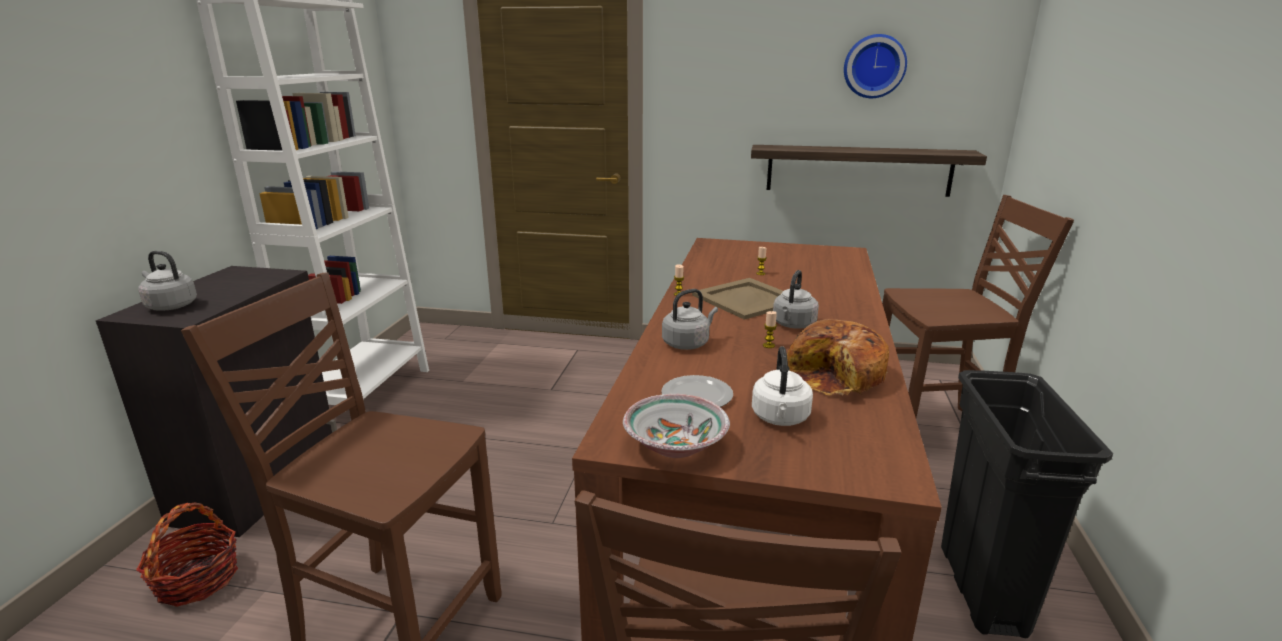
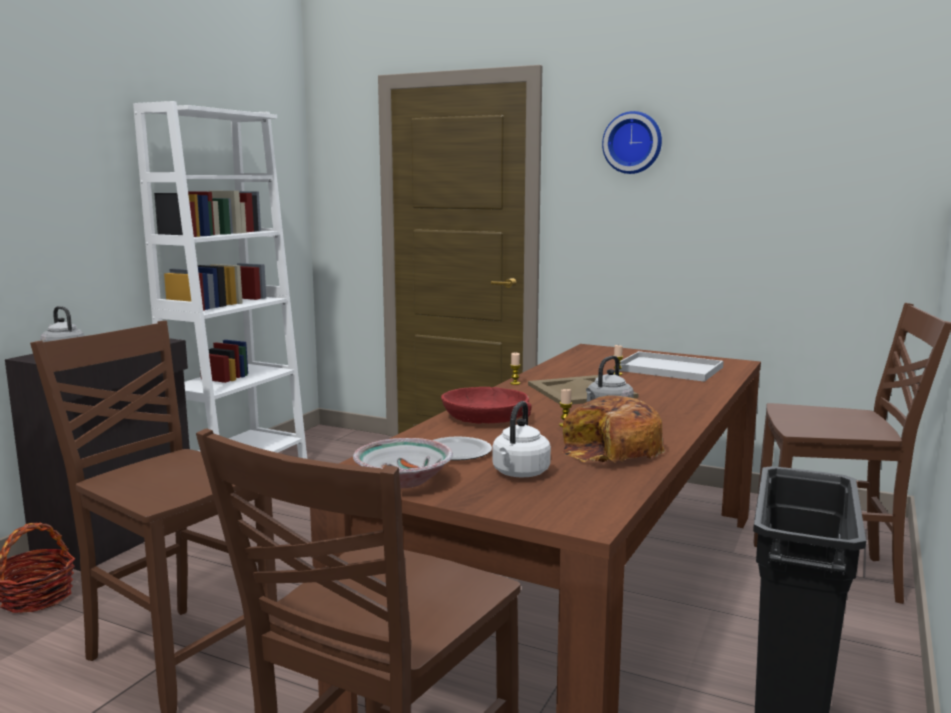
camera: 15 degrees right, 10 degrees down
grey kettle [662,289,718,350] -> red bowl [441,387,532,424]
shelf [751,145,987,197] -> none
wall clock [844,34,907,98] -> wall clock moved to [602,111,662,174]
none -> white tray [619,351,724,382]

